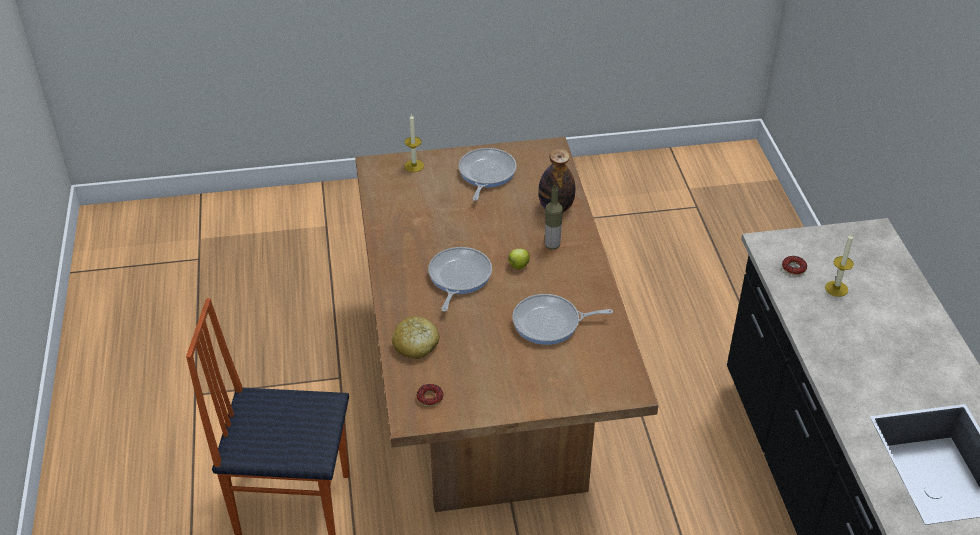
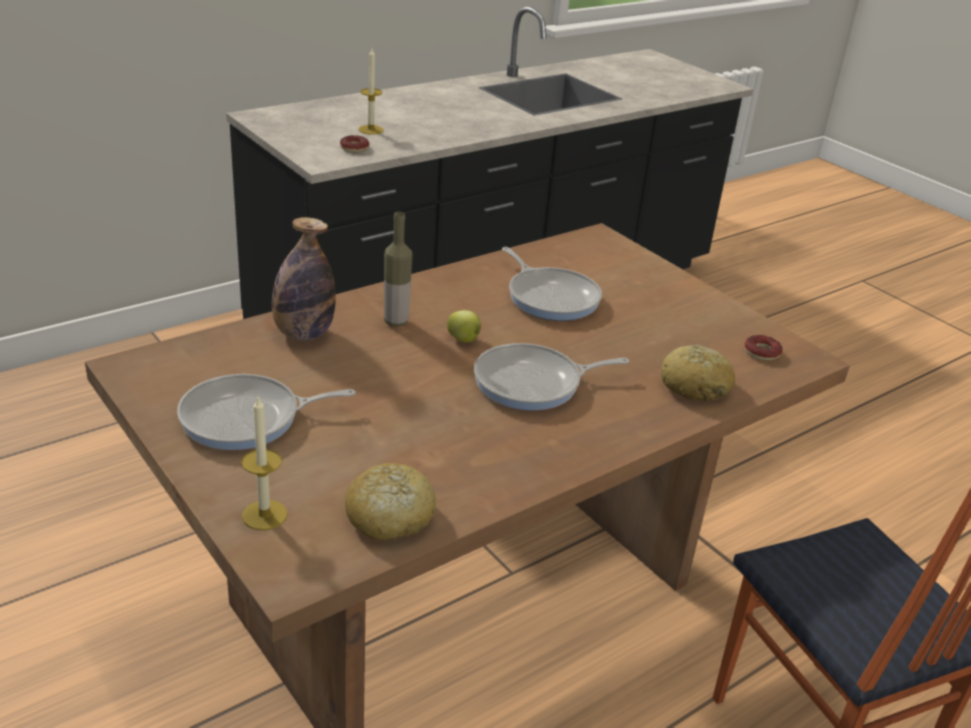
camera: 120 degrees left, 10 degrees down
none -> bread [345,463,436,540]

